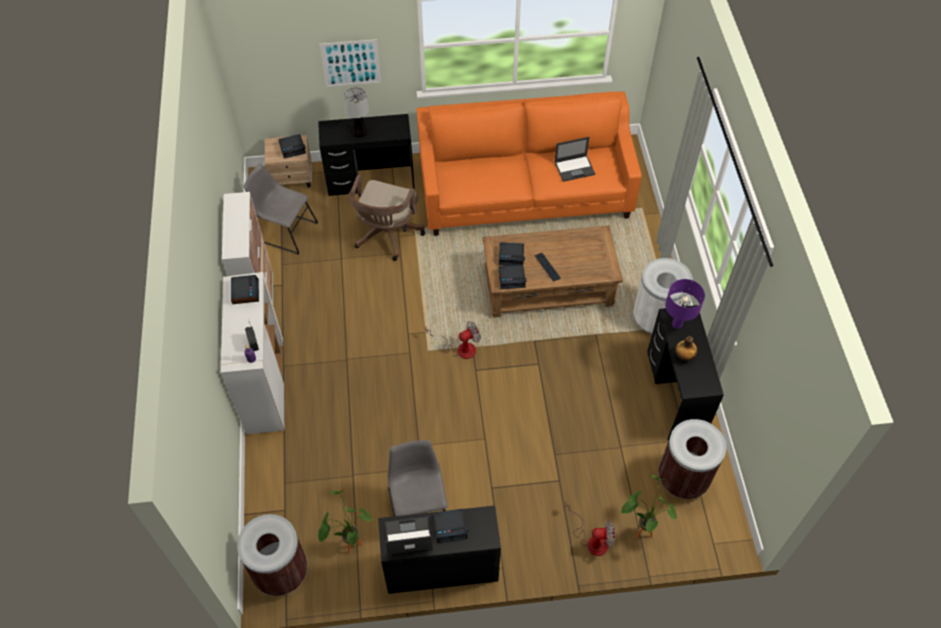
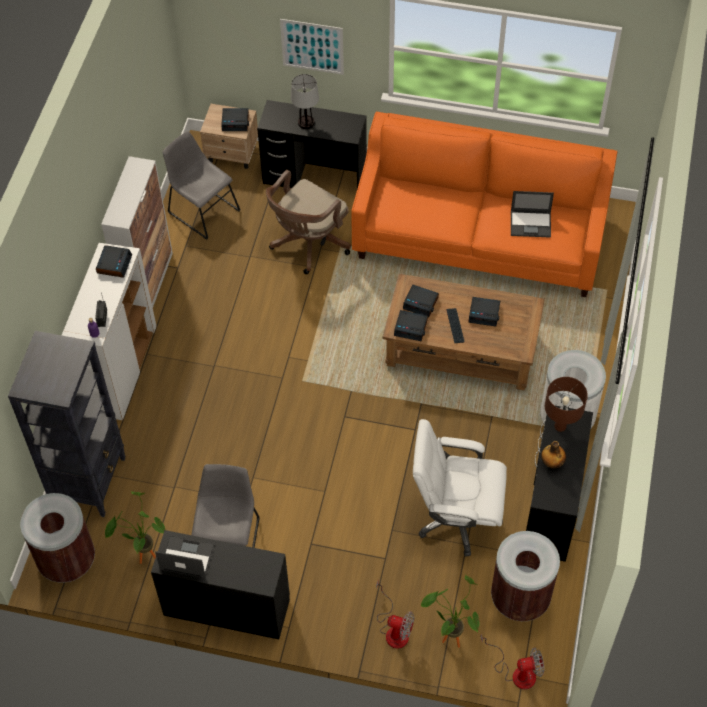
camera: 20 degrees right, 0 degrees up
fan [425,321,481,359] -> fan moved to [481,634,544,689]
alarm clock [433,509,468,543] -> alarm clock moved to [468,297,500,327]
purple table lamp [665,279,705,329] -> brown table lamp [545,377,588,432]
none -> black bookcase [8,331,126,517]
none -> white office chair [413,419,507,557]

